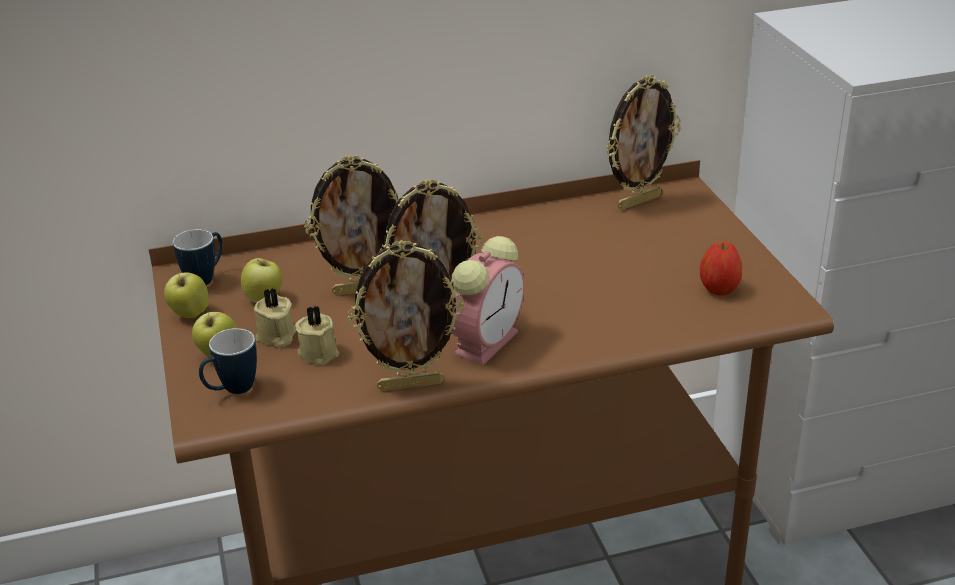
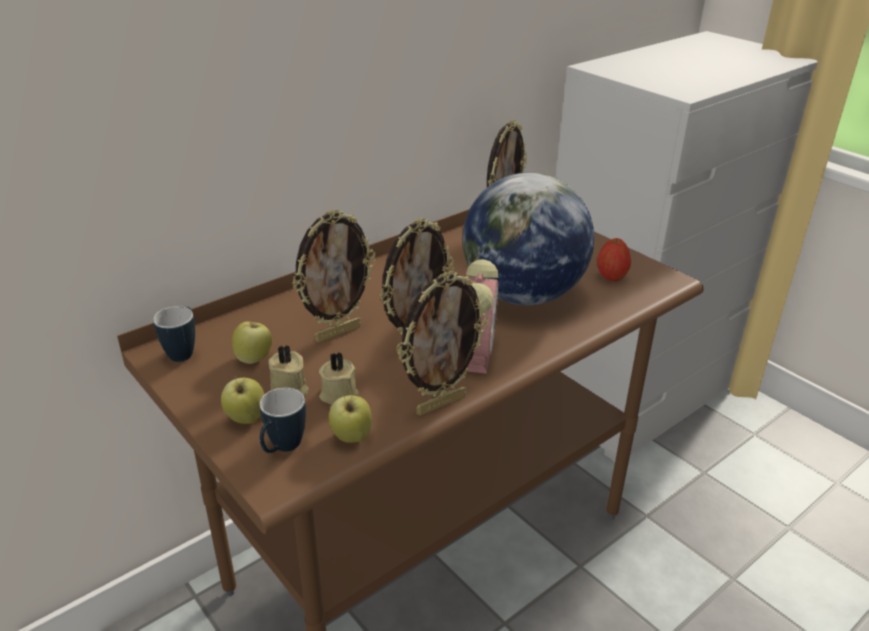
camera: 25 degrees left, 0 degrees up
apple [164,268,209,318] -> apple moved to [329,394,372,443]
none -> globe [462,172,594,305]

